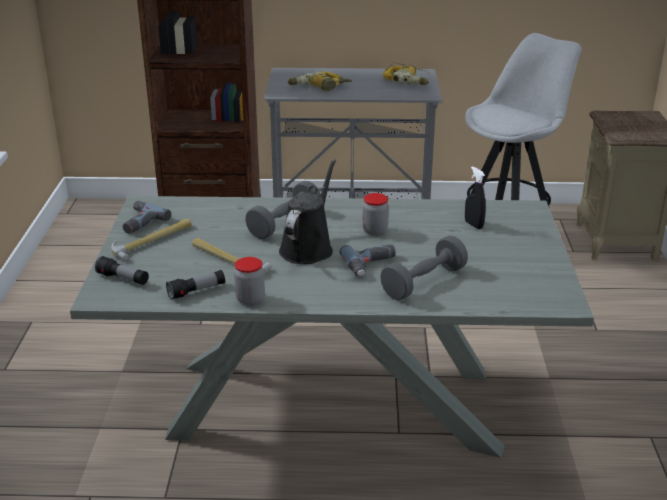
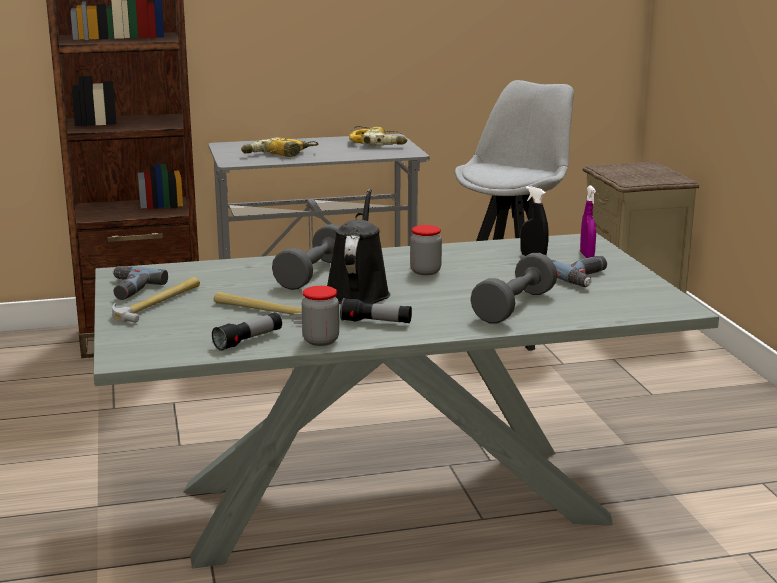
camera: 15 degrees left, 10 degrees down
flashlight [95,256,149,285] -> flashlight moved to [340,298,412,323]
power drill [339,244,396,277] -> power drill moved to [552,256,607,287]
none -> purple spray bottle [580,185,596,258]

